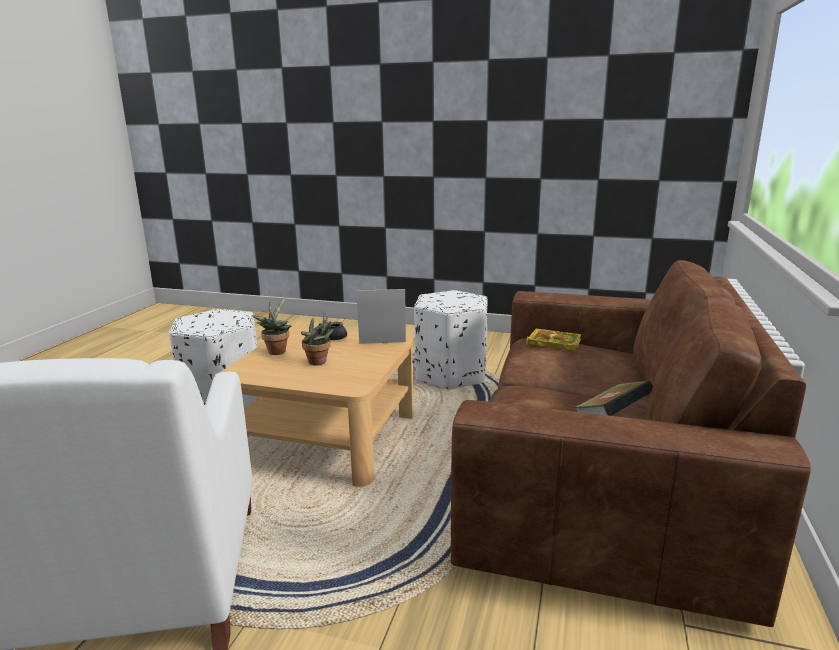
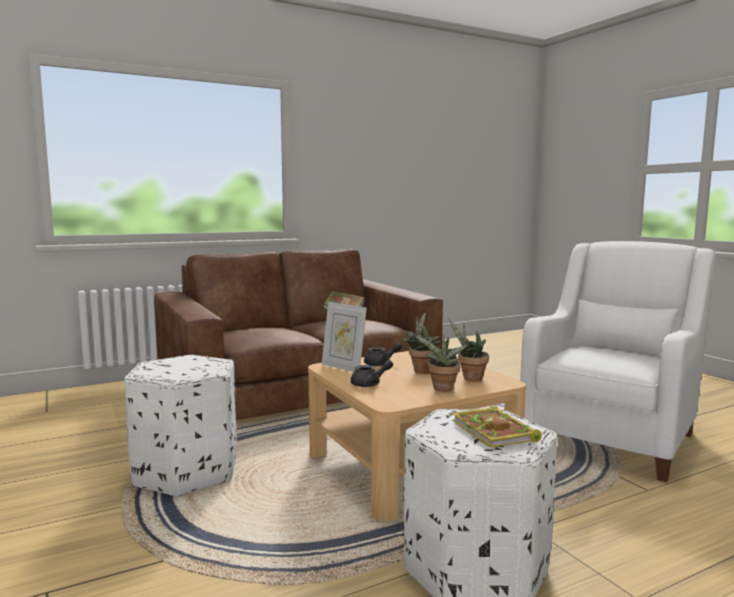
camera: 135 degrees left, 10 degrees down
book [526,329,582,351] -> book moved to [452,405,542,448]
none -> grey teapot [364,343,402,366]
none -> potted plant [449,318,489,381]

